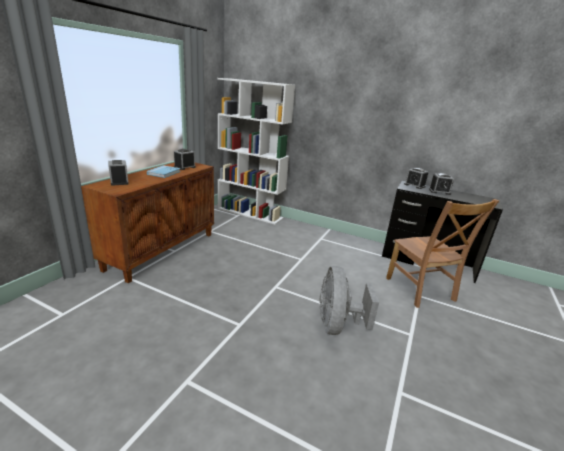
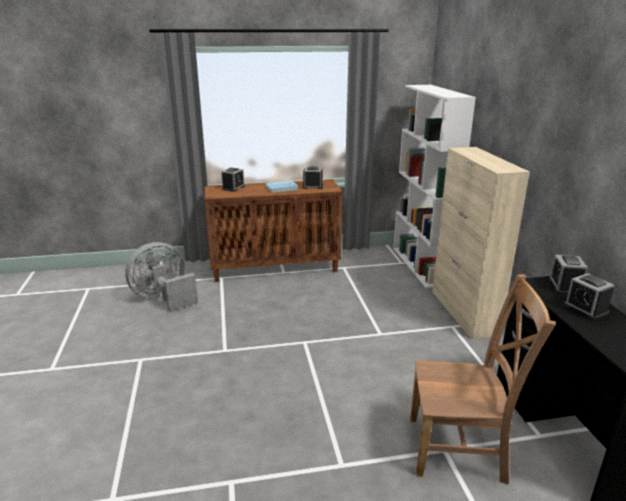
camera: 55 degrees right, 0 degrees up
grey fan [320,266,379,335] -> grey fan moved to [125,242,198,311]
brown chair [386,199,500,308] -> brown chair turned 120 degrees counterclockwise [410,274,556,484]
none -> beige cabinet [432,147,530,339]

